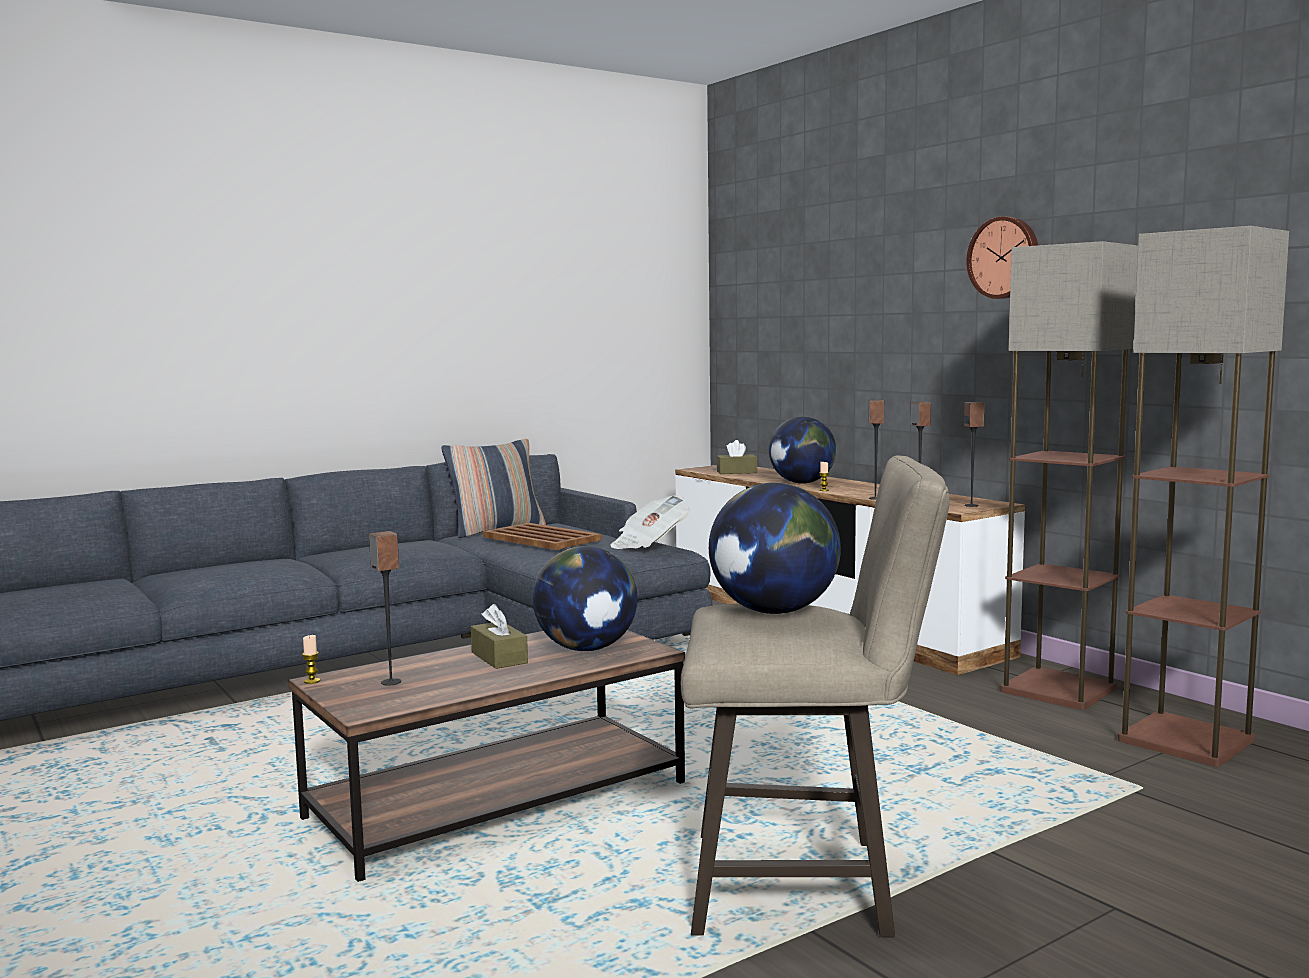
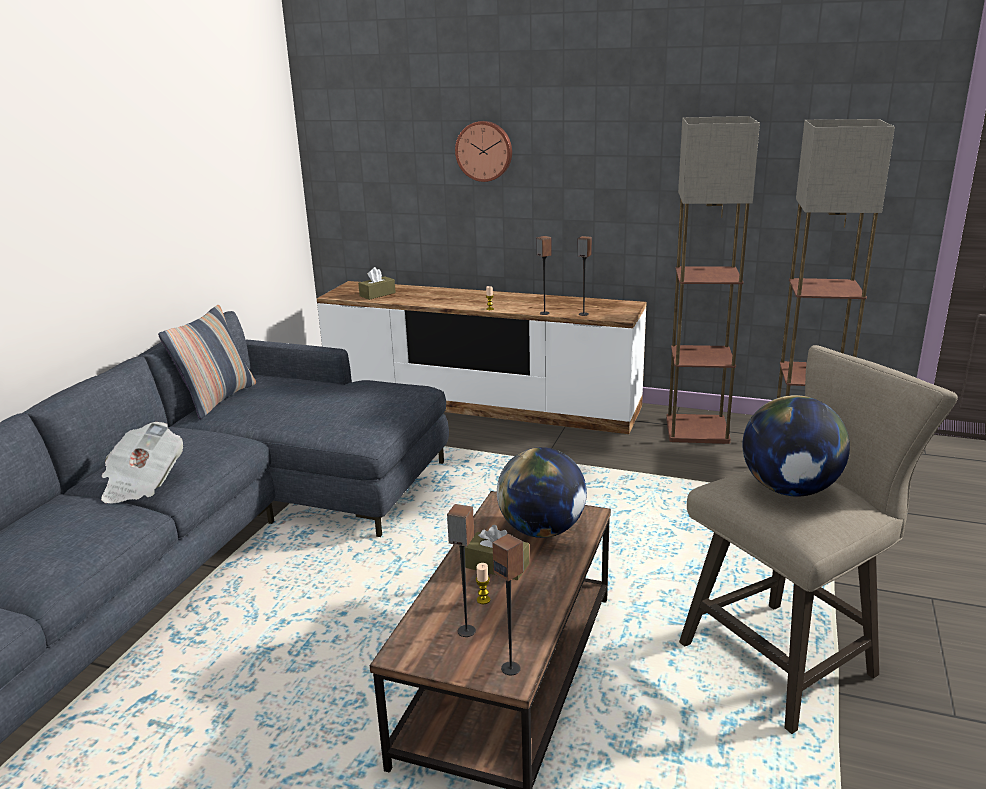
camera: 35 degrees left, 15 degrees up
candle [302,635,320,684] -> candle moved to [476,563,490,604]
brown tray [483,523,602,550] -> none
newspaper [610,495,690,549] -> newspaper moved to [101,422,183,503]
globe [769,416,836,483] -> none
speaker [964,402,984,507] -> speaker moved to [492,534,524,675]
wall clock [966,216,1038,299] -> wall clock moved to [455,121,512,182]

